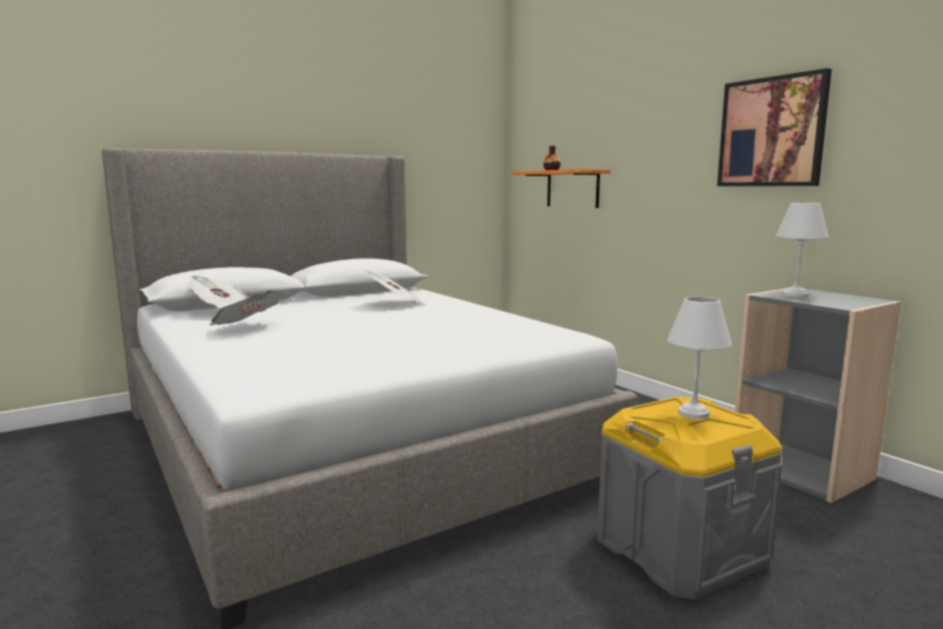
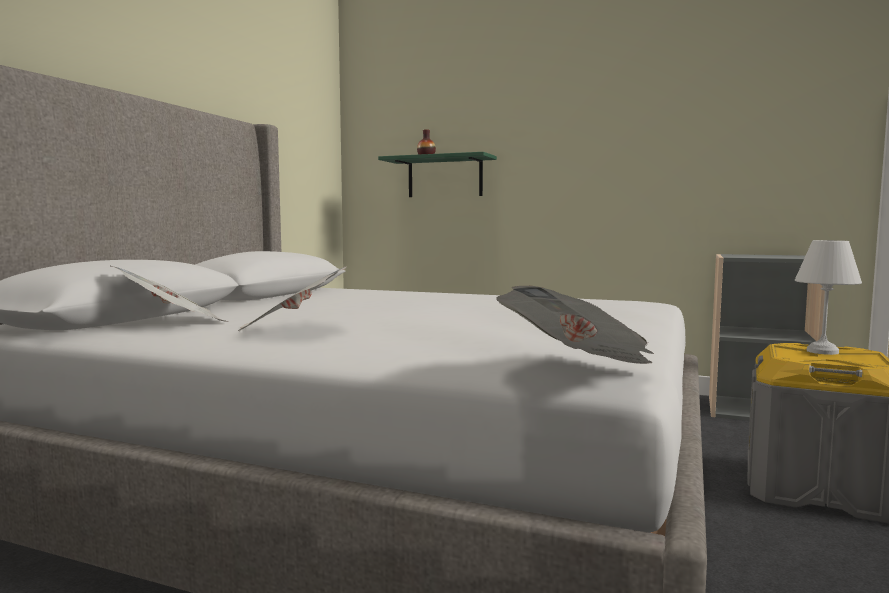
camera: 35 degrees left, 5 degrees down
newspaper [366,271,426,305] -> newspaper moved to [496,286,654,364]
orange shelf [512,169,610,208] -> green shelf [378,152,497,197]
picture [717,68,832,186] -> none
white table lamp [775,203,829,297] -> none

